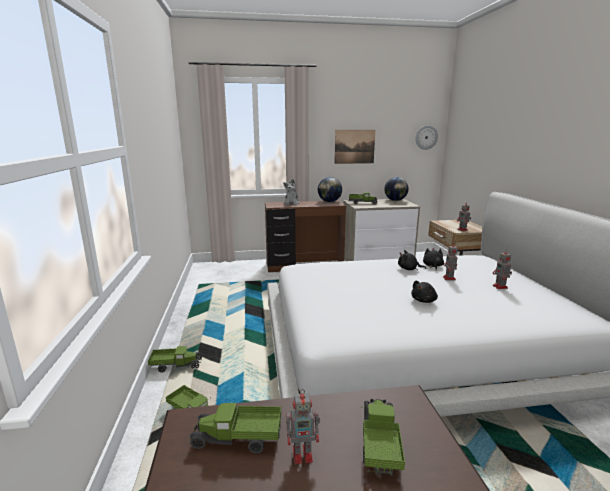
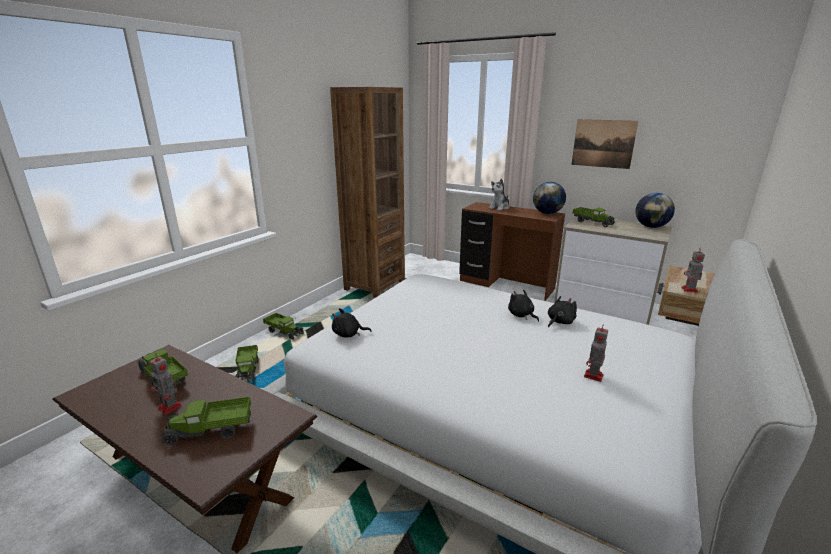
camera: 40 degrees right, 5 degrees up
toy truck [361,399,405,476] -> toy truck turned 150 degrees counterclockwise [161,397,251,445]
black plush toy [411,281,438,303] -> black plush toy moved to [332,308,372,338]
wall clock [416,125,438,150] -> none
toy robot [443,245,458,280] -> none
none -> brown bookcase [330,87,405,298]

